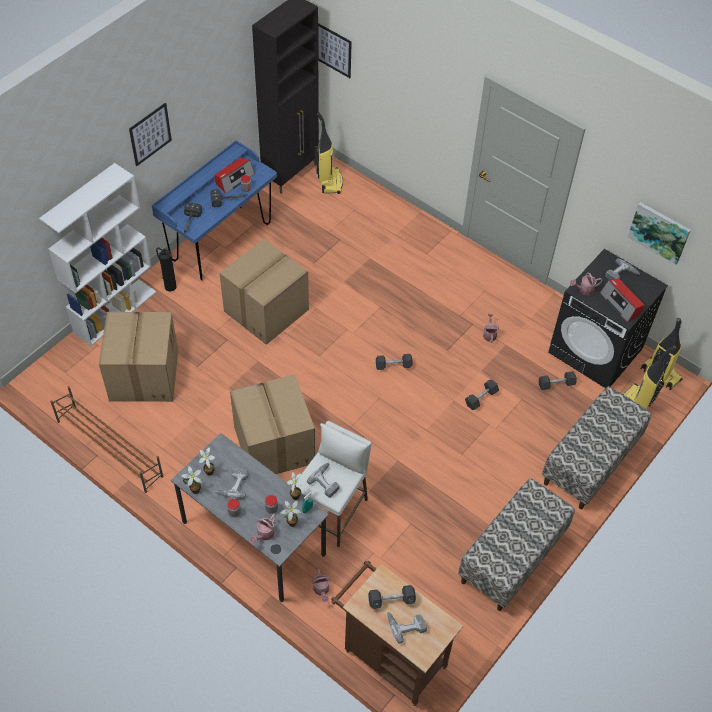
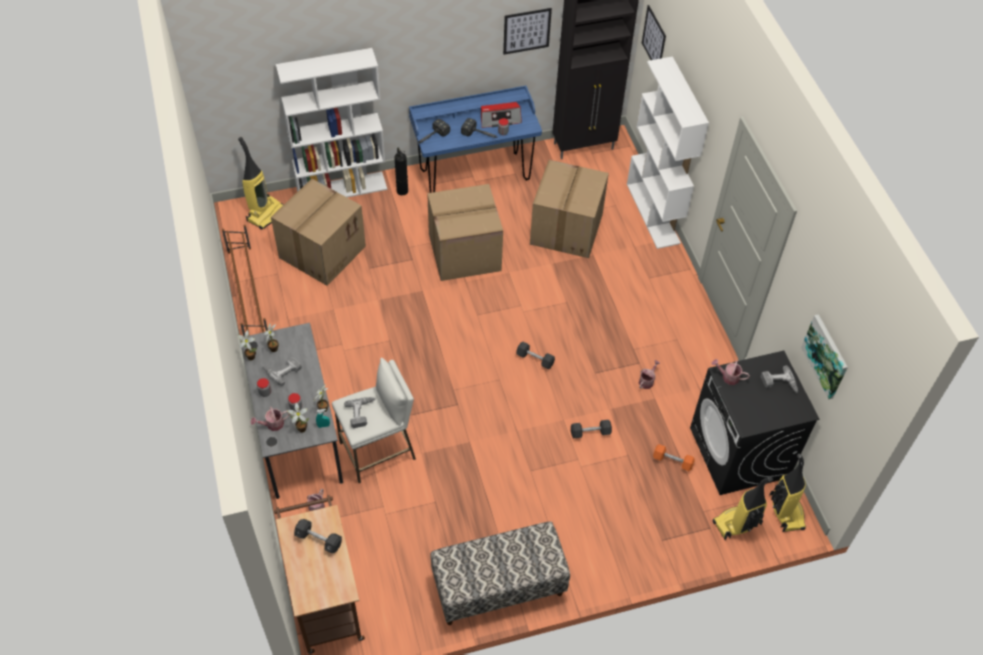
camera: 35 degrees right, 0 degrees up
picture [129,103,172,166] -> picture moved to [503,8,552,55]
cardboard box [230,374,315,474] -> cardboard box moved to [530,160,609,258]
vacuum cleaner [314,112,343,194] -> vacuum cleaner moved to [238,137,284,230]
power drill [387,612,427,644] -> none
black dumbbell [539,371,576,390] -> orange dumbbell [653,444,695,471]
bench [542,386,652,509] -> none
radio [600,279,644,322] -> none
none -> white bookcase [627,56,709,249]

